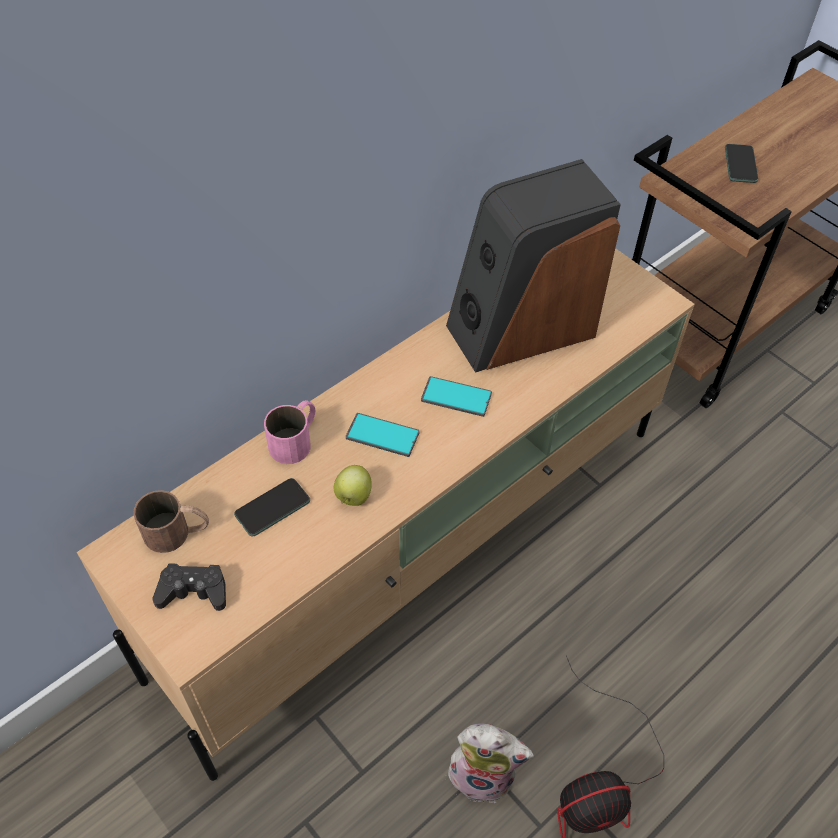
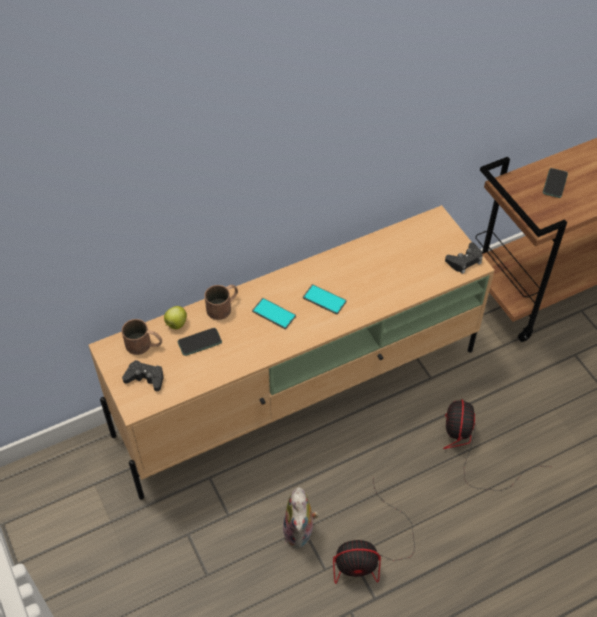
camera: 15 degrees right, 0 degrees up
pink mug [264,400,315,464] -> brown mug [204,285,238,320]
apple [334,465,372,506] -> apple moved to [164,306,187,329]
speaker [446,159,621,373] -> none
plush toy [446,723,534,803] -> plush toy turned 60 degrees clockwise [283,487,319,549]
none -> fan [443,399,549,491]
none -> black game controller [445,242,483,274]

